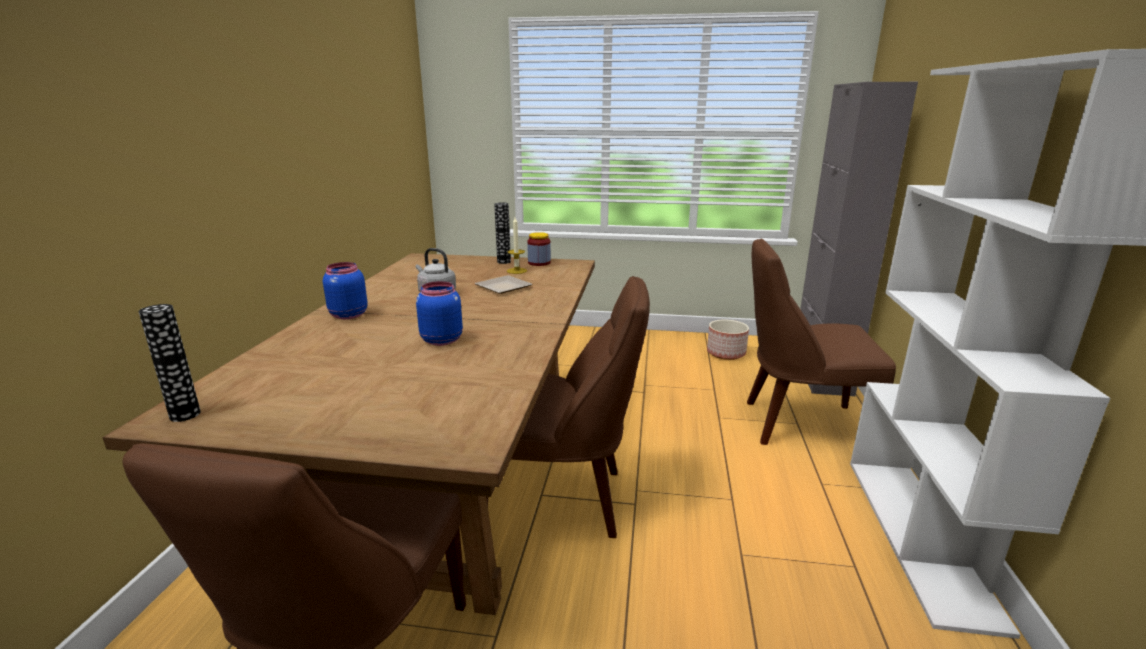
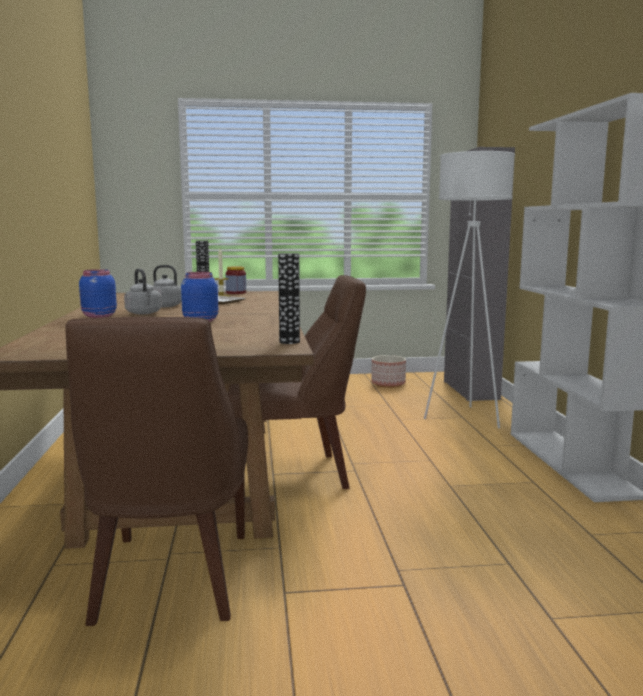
camera: 15 degrees left, 10 degrees down
vase [139,304,201,422] -> vase moved to [278,253,300,344]
brown chair [747,239,896,445] -> white floor lamp [424,151,515,428]
none -> grey kettle [124,269,162,314]

